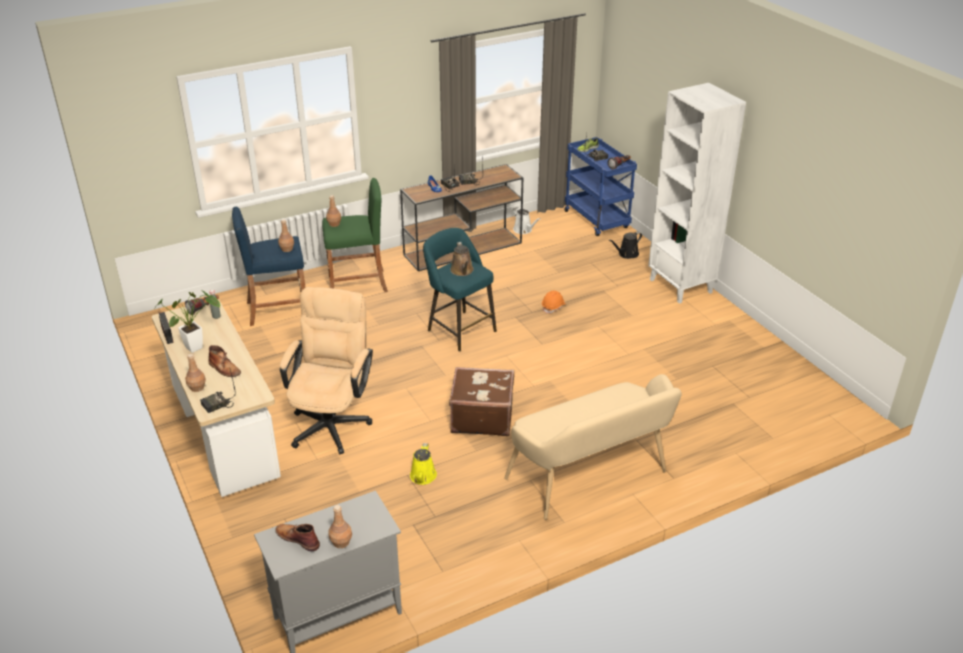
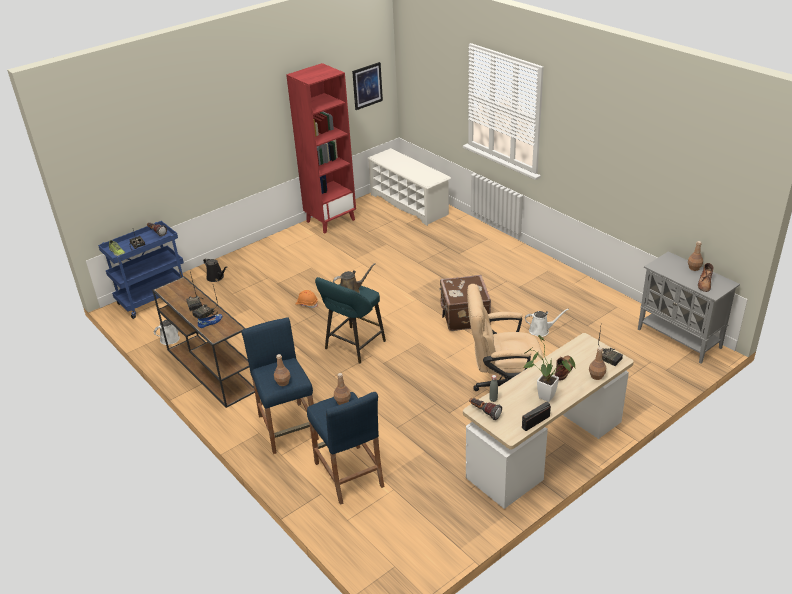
camera: 100 degrees left, 0 degrees up
green stool [322,178,388,292] -> blue stool [241,317,319,454]
yellow watering can [410,443,437,485] -> white watering can [525,309,569,337]
beige bench [504,374,682,520] -> none
white bookcase [648,83,746,304] -> none
none -> red bookcase [286,63,356,234]
none -> picture [352,62,383,110]
none -> white shoe rack [367,148,451,226]

